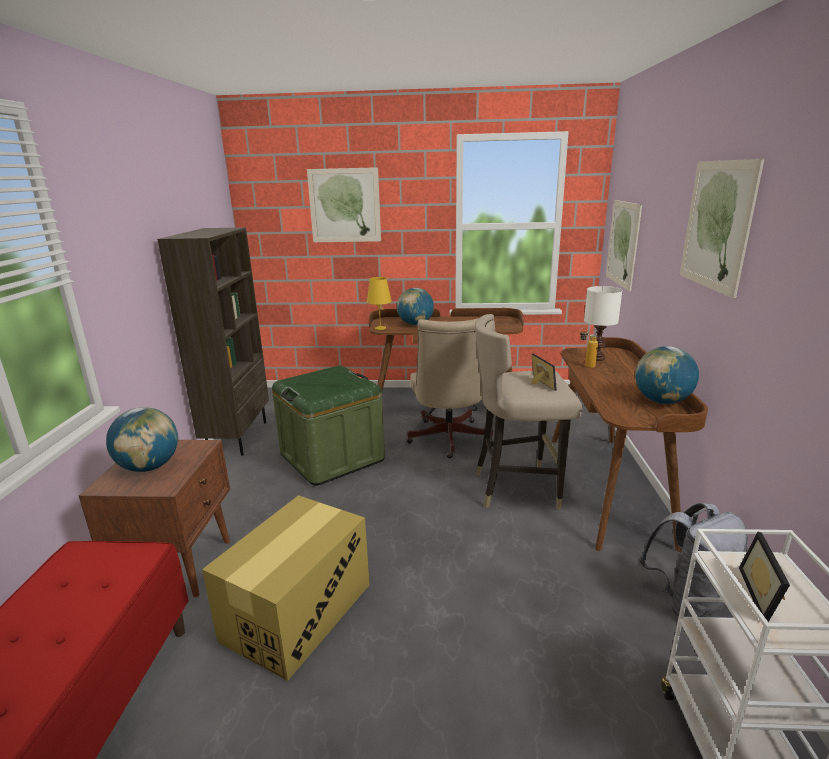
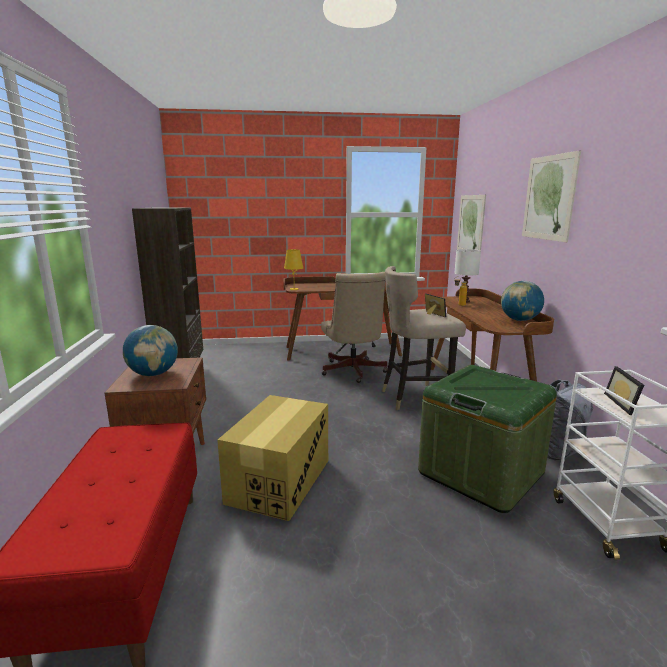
camera: 10 degrees left, 5 degrees down
green storage box [272,366,385,486] -> green storage box moved to [418,365,557,513]
picture [307,167,381,242] -> none
globe [397,288,434,325] -> none

